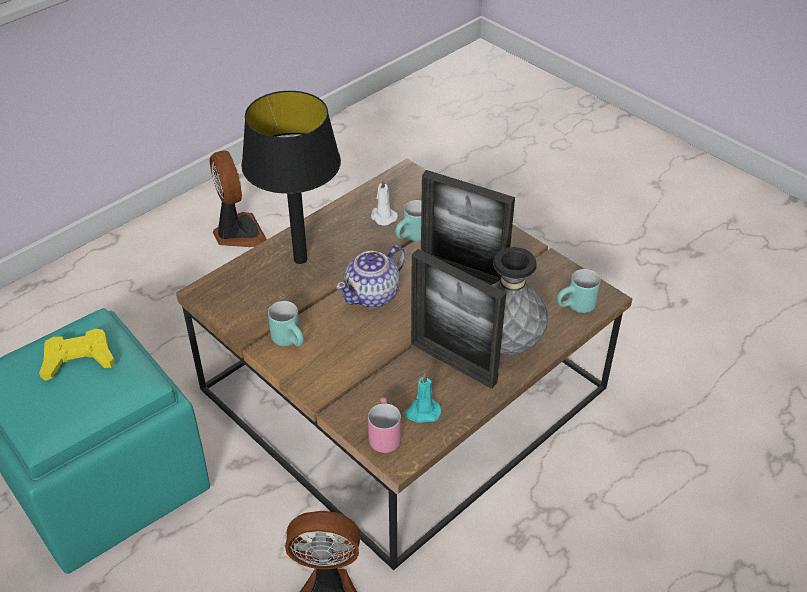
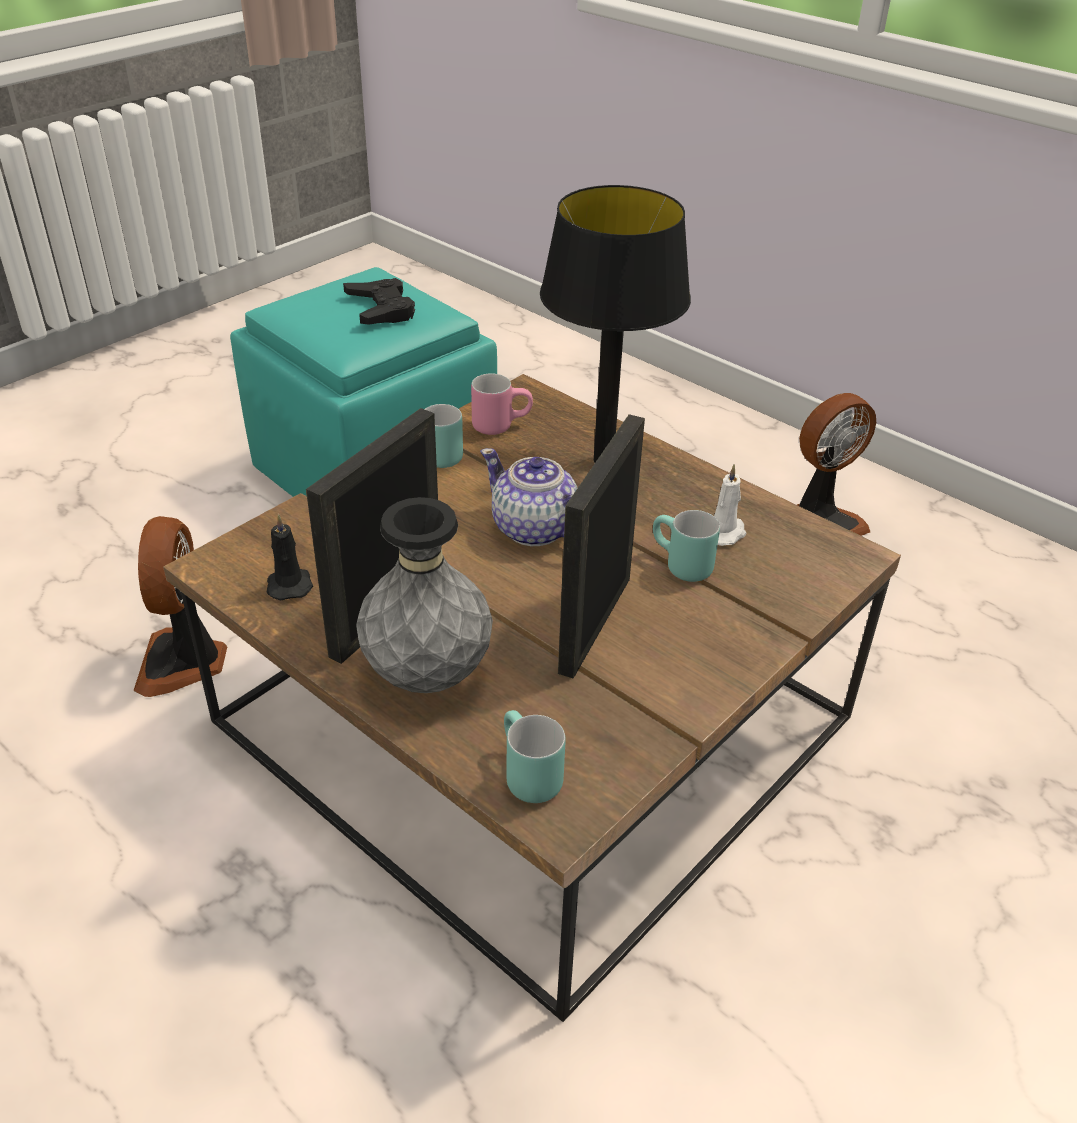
camera: 85 degrees right, 5 degrees down
yellow game controller [39,329,115,381] -> black game controller [343,278,415,325]
pink mug [368,398,401,453] -> pink mug moved to [471,373,533,435]
turquoise candle [404,373,441,423] -> black candle [267,514,313,600]

